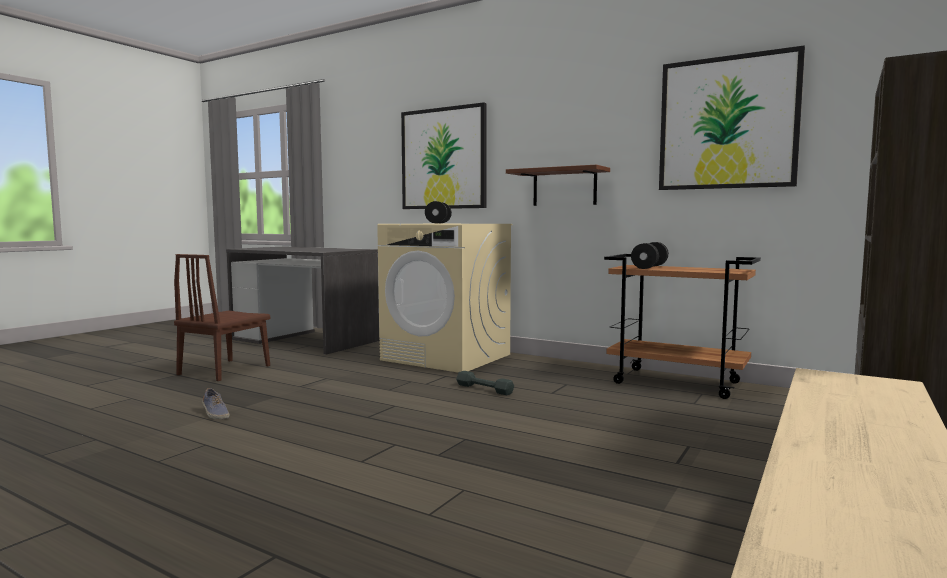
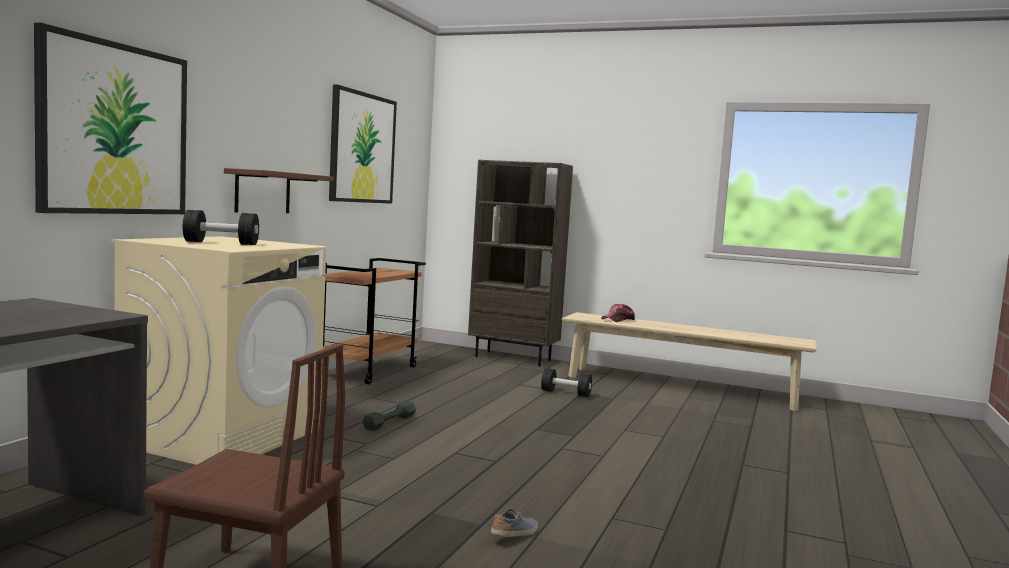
camera: 100 degrees left, 0 degrees up
black dumbbell [631,242,669,269] -> black dumbbell moved to [541,368,592,397]
none -> cap [601,304,635,322]

